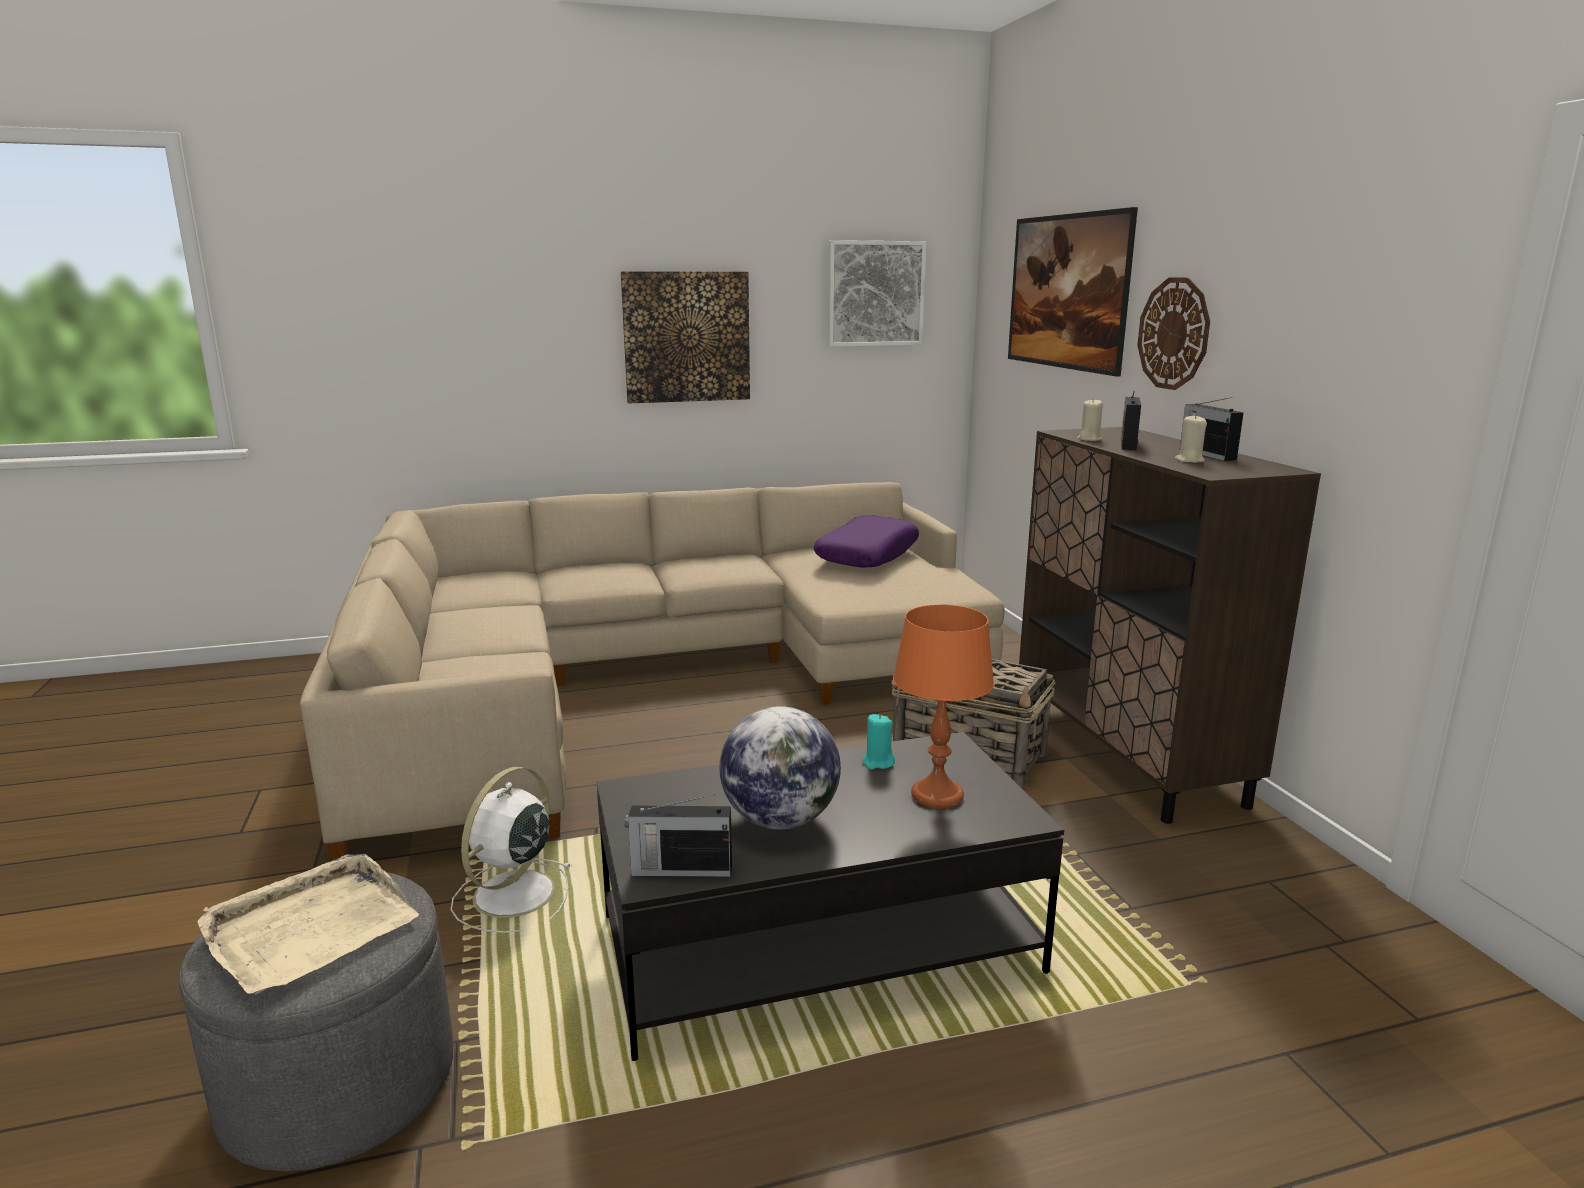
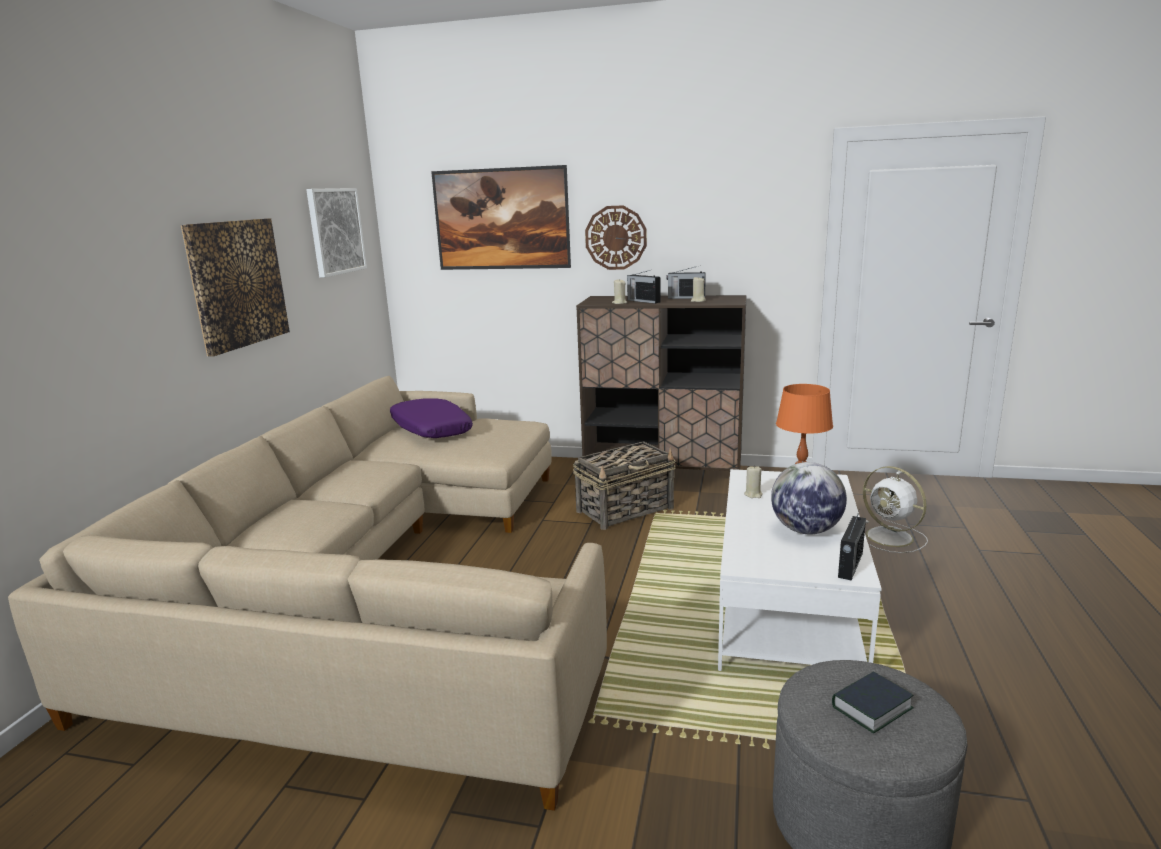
camera: 60 degrees left, 0 degrees up
beige tray [197,854,419,995] -> book [832,671,913,733]
white fan [451,767,572,933] -> white fan moved to [863,466,928,553]
black coffee table [596,732,1064,1061] -> white coffee table [718,469,882,671]
turquoise candle [862,714,895,770] -> beige candle [744,465,763,498]

